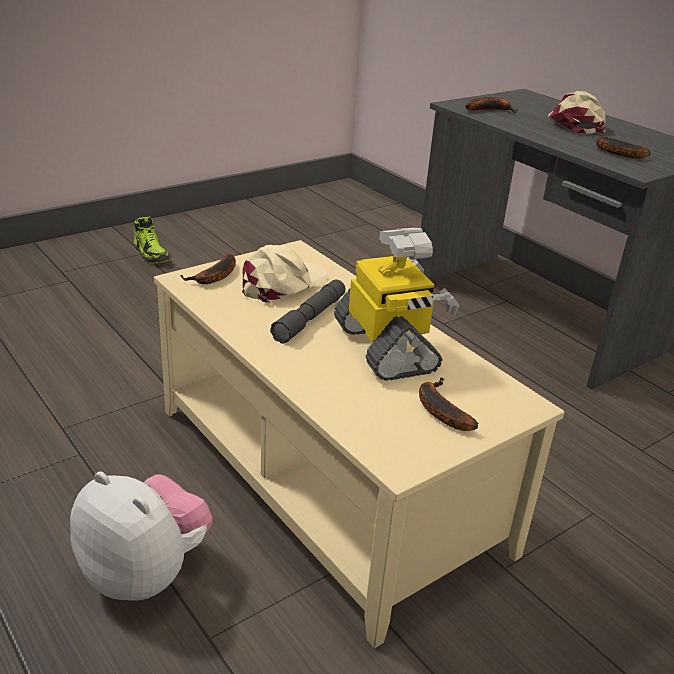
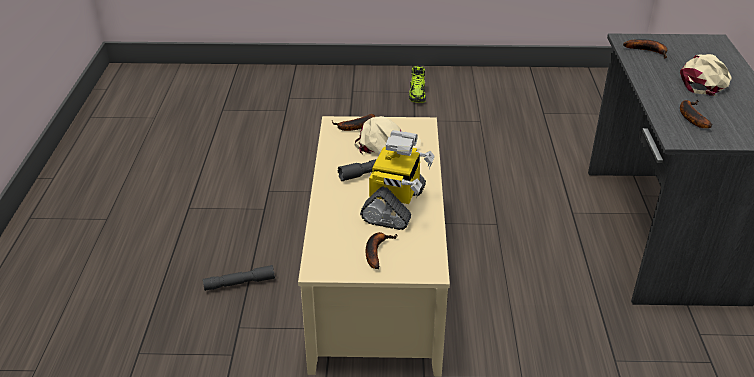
camera: 40 degrees right, 5 degrees up
plush toy [70,471,212,600] -> grey flashlight [203,265,275,291]

